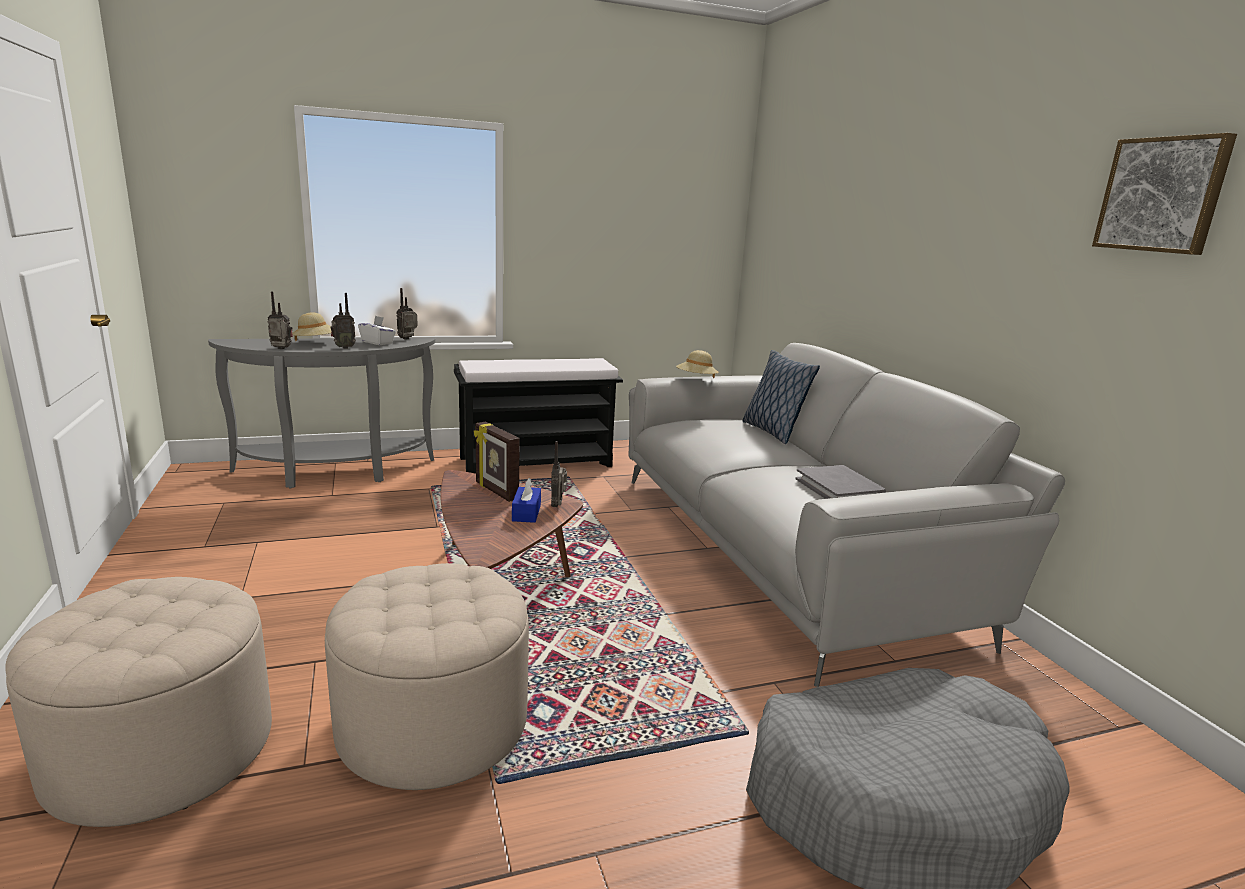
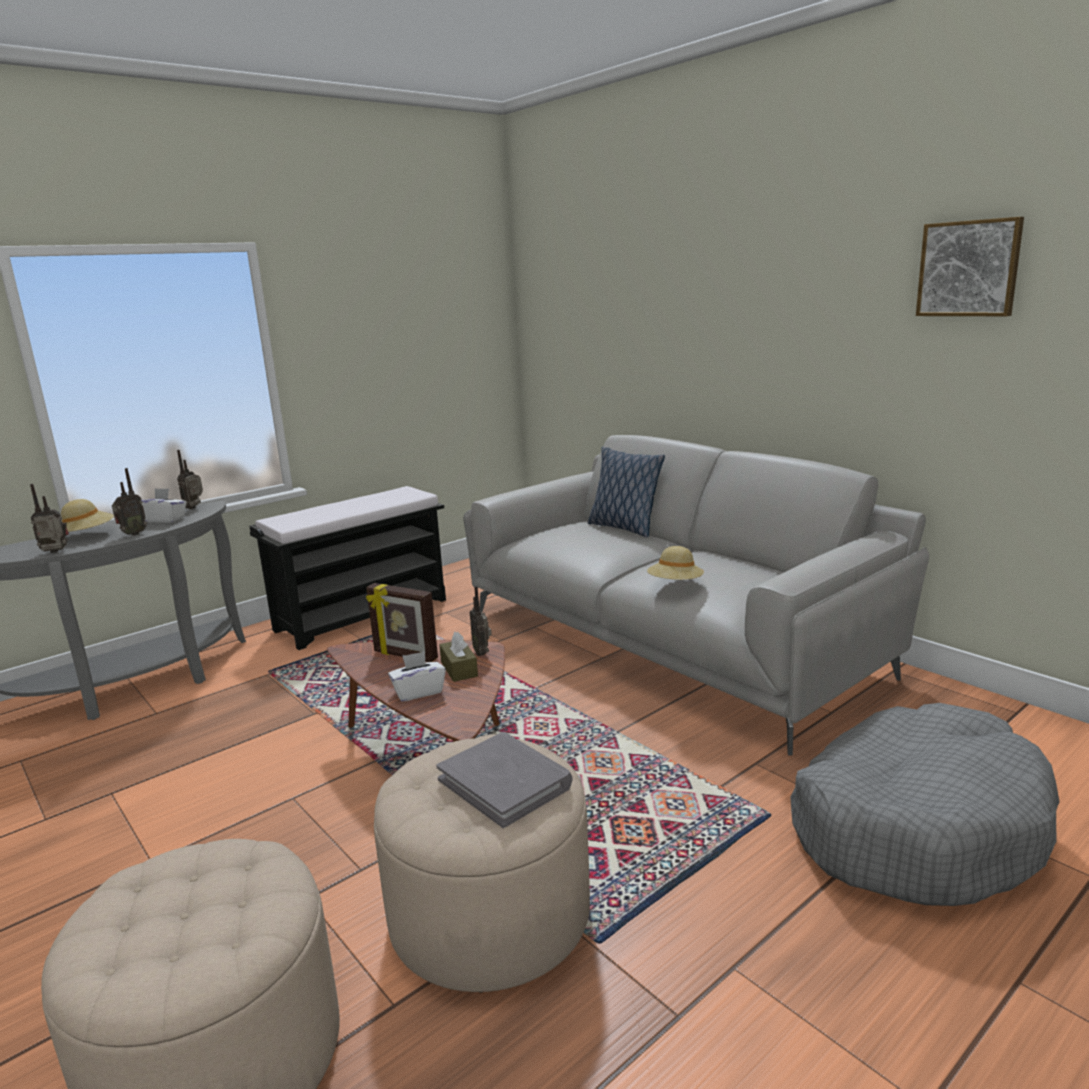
camera: 20 degrees left, 0 degrees up
blue tissue box [512,478,541,523] -> brown tissue box [440,632,478,682]
beige hat [676,350,719,378] -> beige hat moved to [647,546,704,580]
grey book [796,465,886,499] -> grey book moved to [436,732,572,828]
none -> white tissue box [388,651,446,702]

